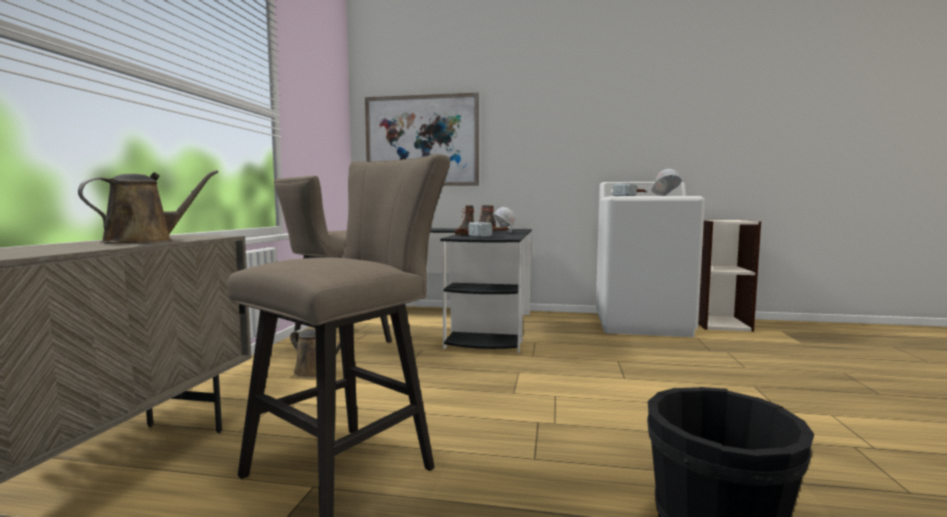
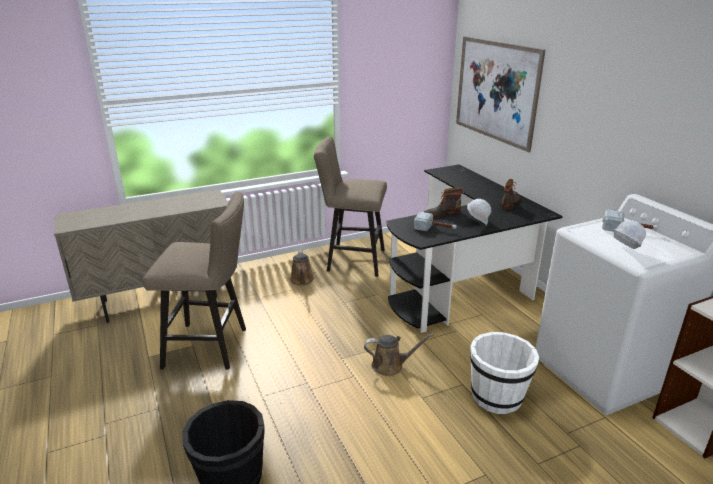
camera: 55 degrees right, 20 degrees up
brown watering can [78,170,218,243] -> brown watering can moved to [364,334,433,376]
none -> white bucket [470,332,539,414]

